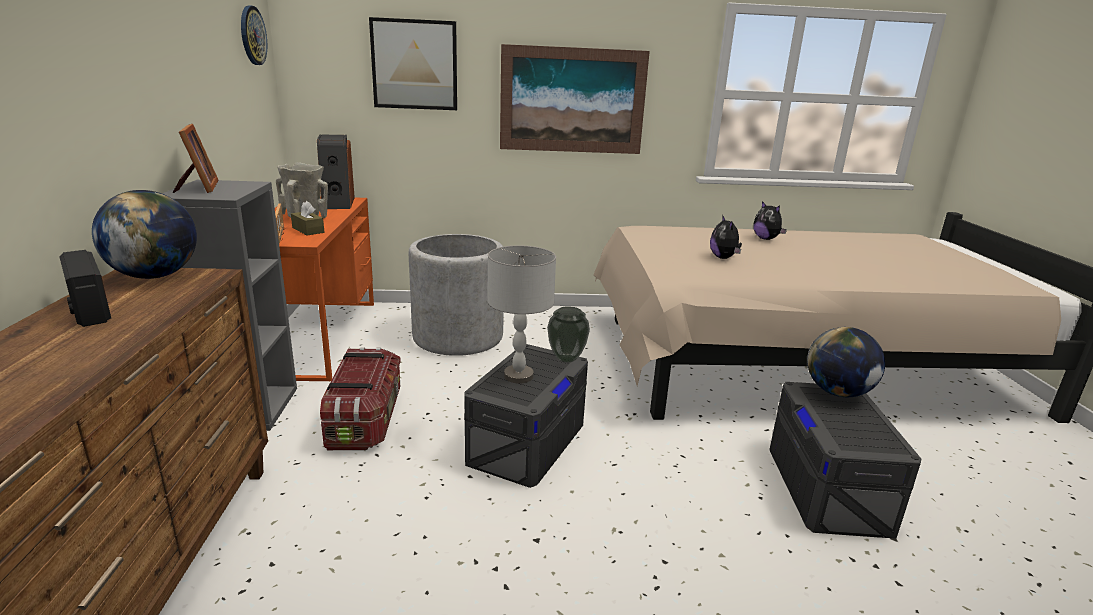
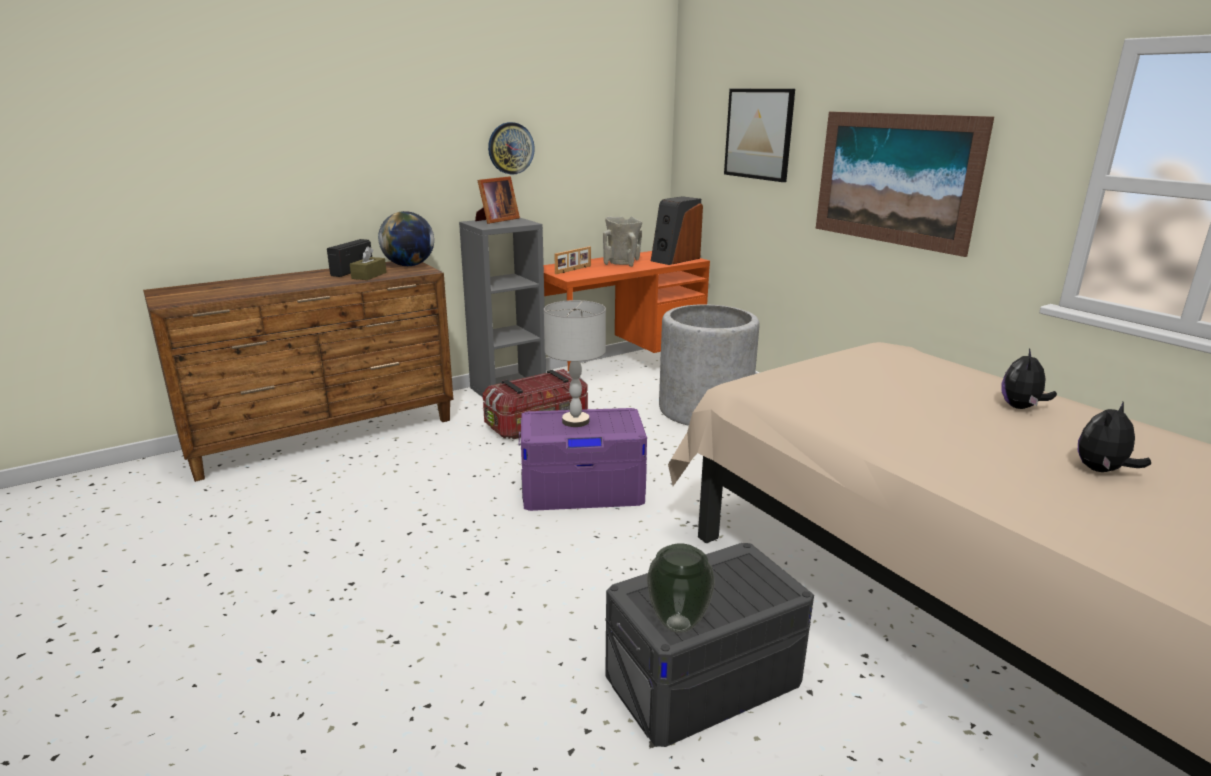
camera: 60 degrees right, 0 degrees up
wall clock [241,5,267,65] -> wall clock moved to [488,122,535,175]
brown tissue box [291,201,324,235] -> brown tissue box moved to [350,246,387,280]
grey storage box [464,344,588,488] -> purple storage box [518,408,647,511]
vase [547,306,590,363] -> vase moved to [647,543,715,633]
plush toy [710,215,742,259] -> plush toy moved to [1078,402,1151,472]
globe [807,327,885,397] -> none

